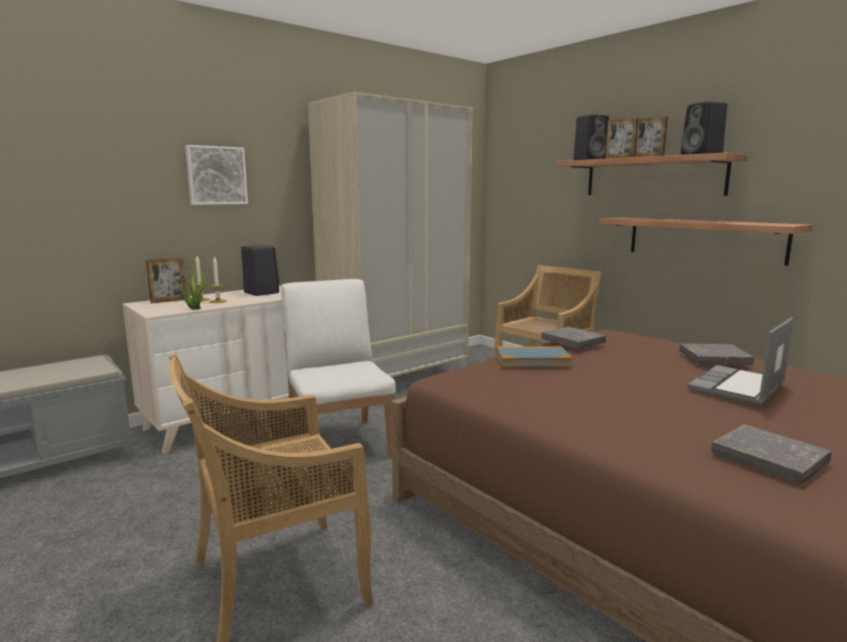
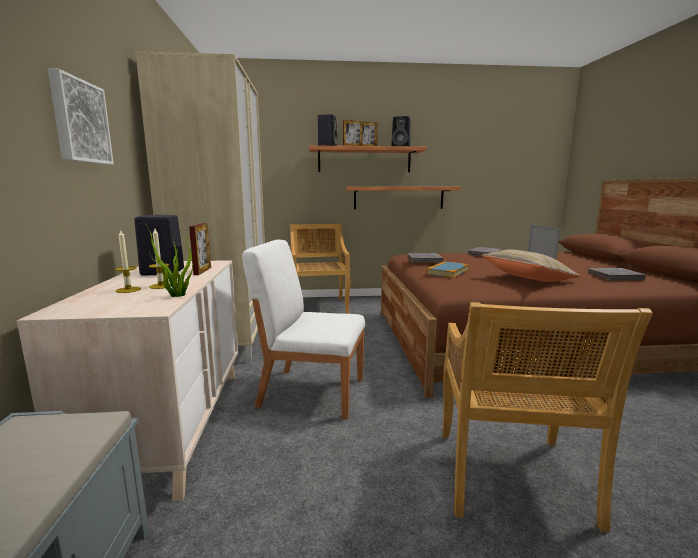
camera: 55 degrees left, 0 degrees up
picture frame [146,258,186,303] -> picture frame moved to [189,223,211,275]
none -> beige pillow [482,250,581,282]

